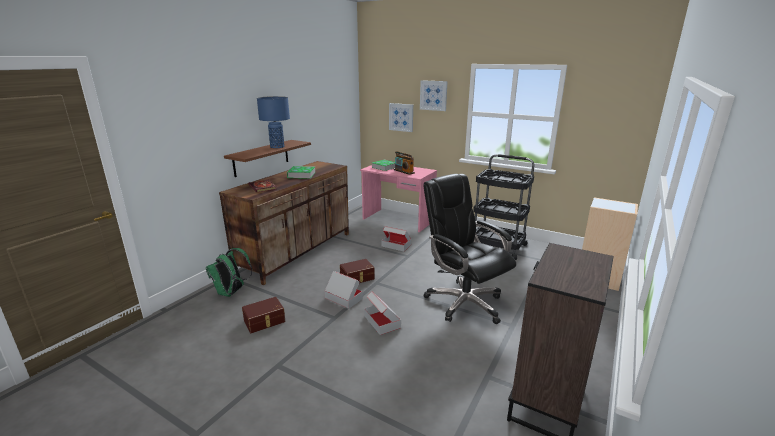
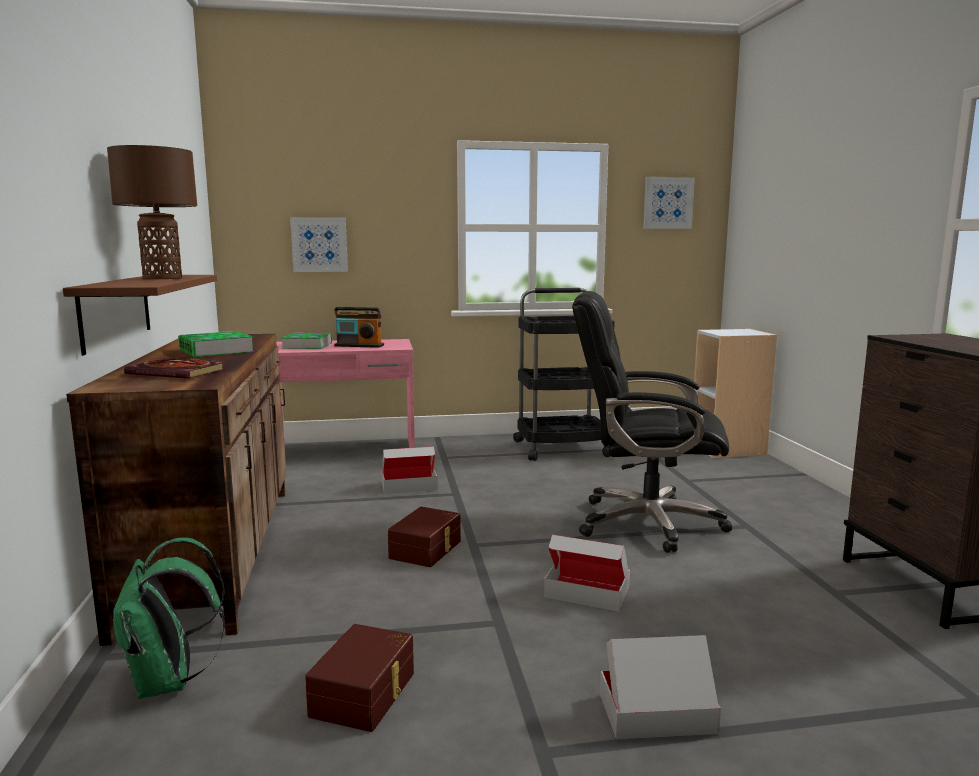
camera: 40 degrees left, 10 degrees down
blue table lamp [257,96,290,148] -> brown table lamp [107,145,197,279]
cardboard box [324,271,363,309] -> cardboard box moved to [600,635,721,740]
picture [420,80,448,111] -> picture moved to [643,177,695,229]

